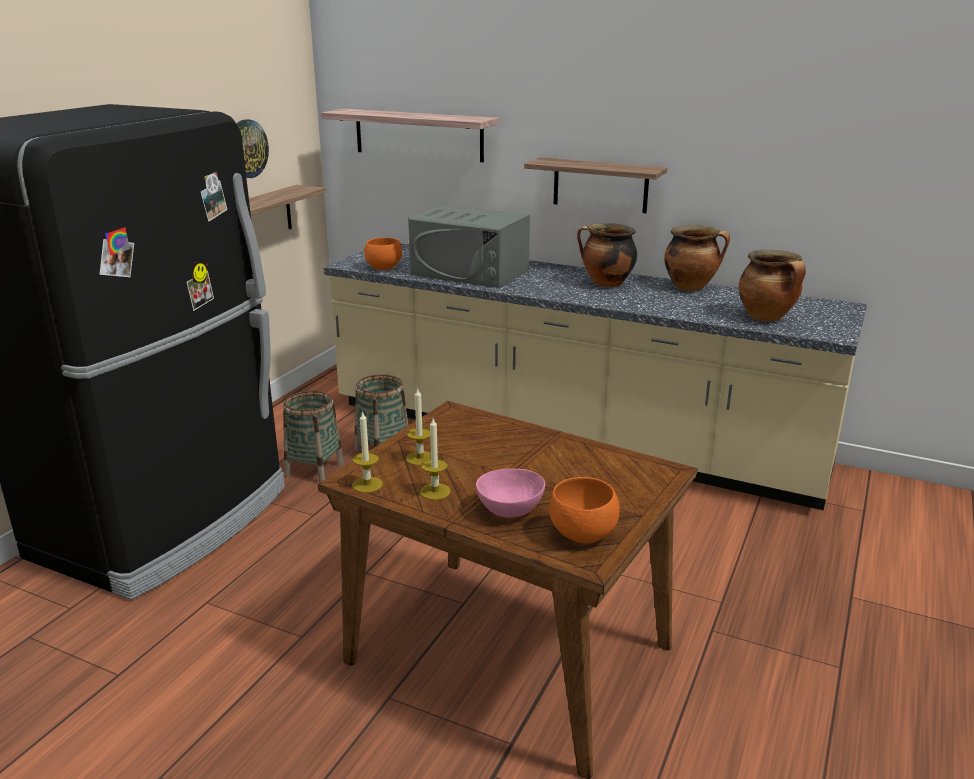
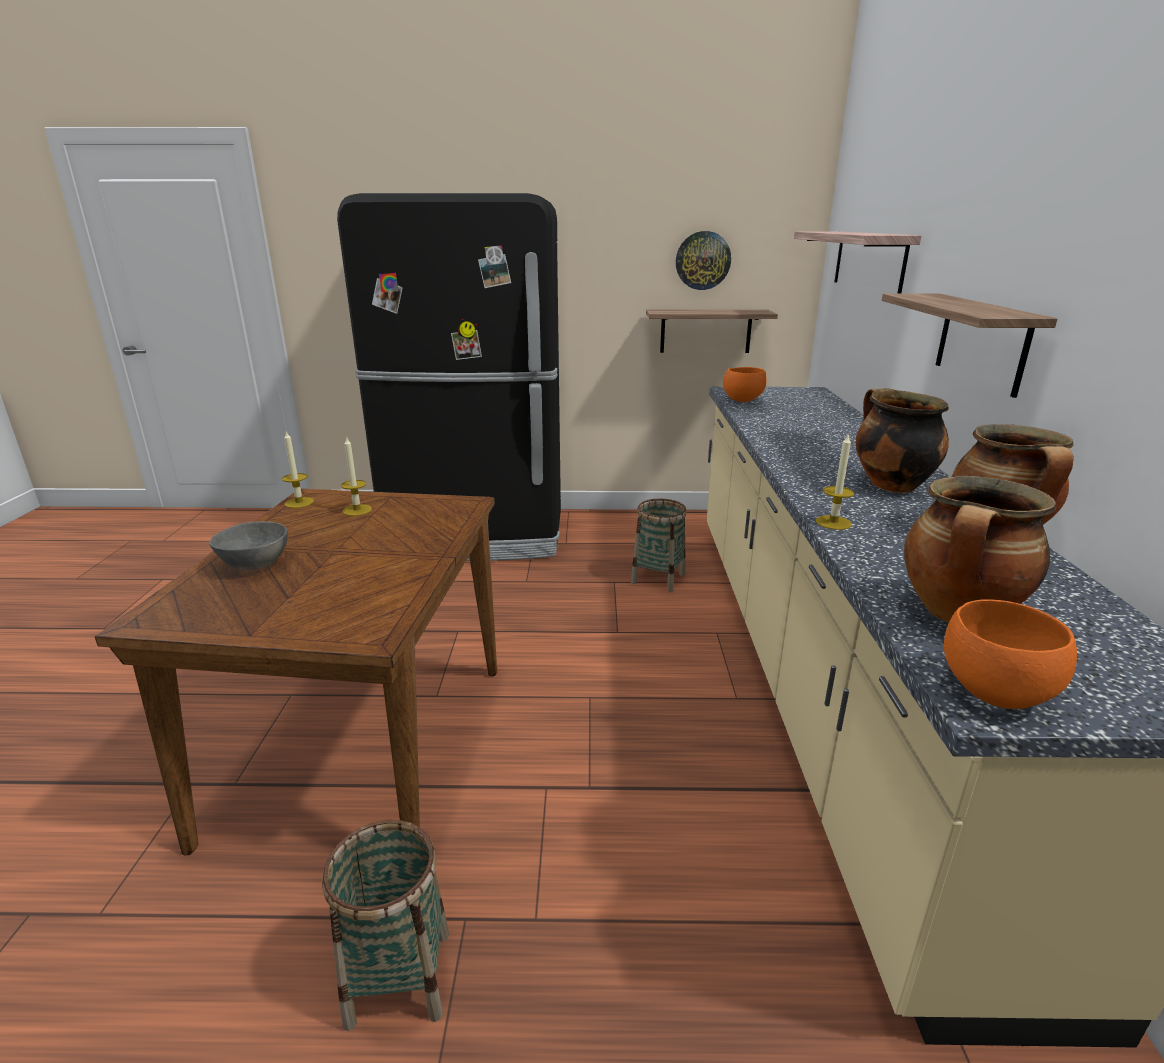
camera: 65 degrees right, 0 degrees up
basket [283,391,344,483] -> basket moved to [322,820,449,1031]
grey microwave [408,205,530,288] -> none
candle [420,418,451,500] -> candle moved to [816,433,855,530]
pink bowl [476,468,545,517] -> grey bowl [209,521,288,570]
orange bowl [549,477,620,544] -> orange bowl moved to [944,599,1077,709]

